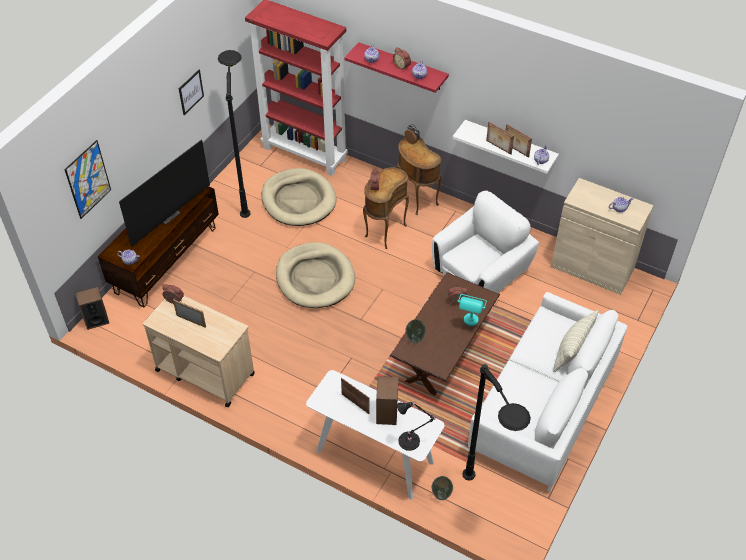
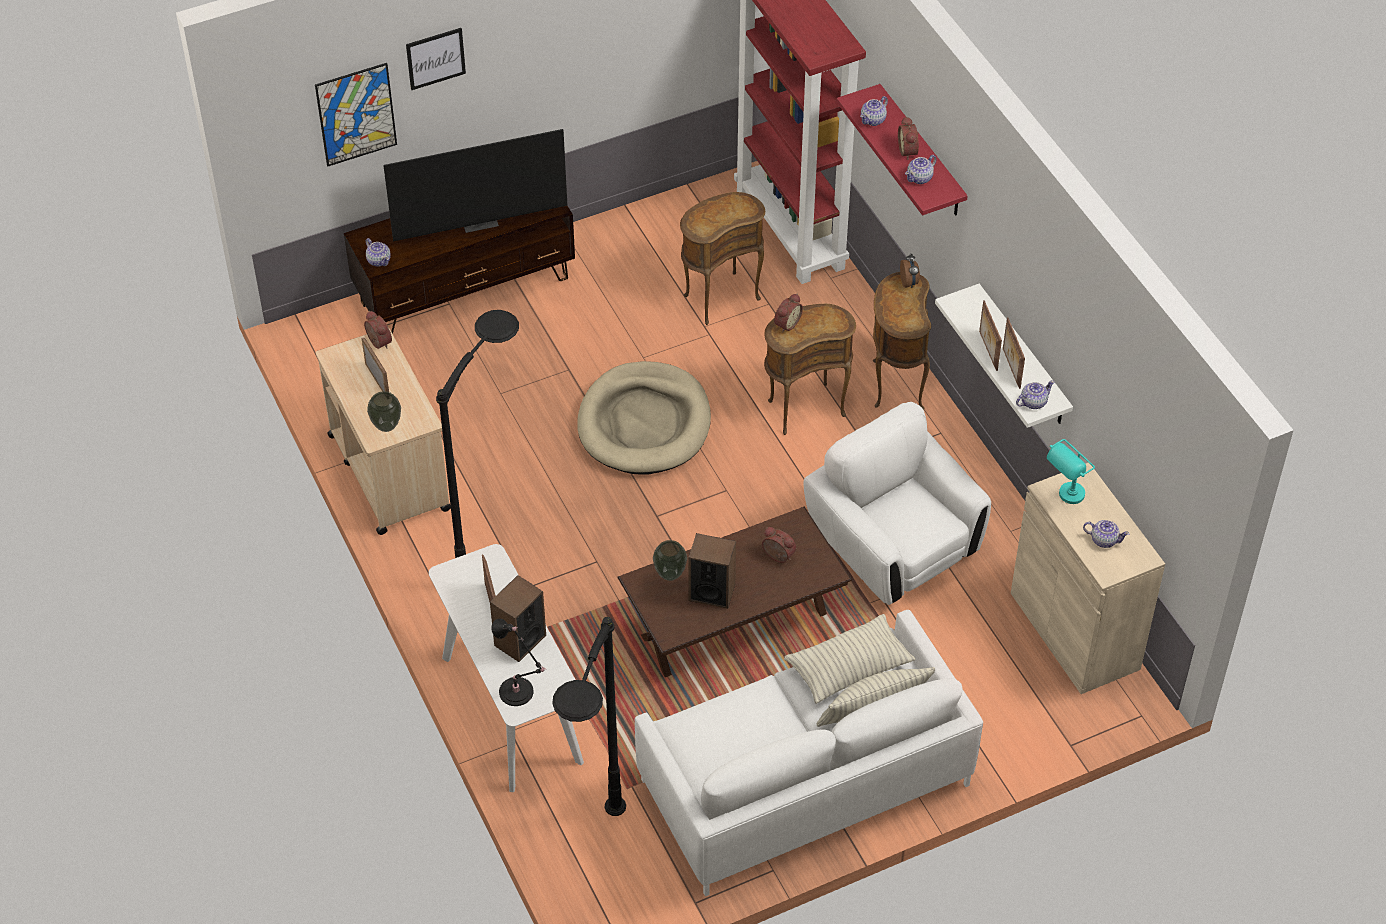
camera: 35 degrees right, 0 degrees up
speaker [76,287,109,330] -> speaker moved to [688,533,736,609]
picture [179,70,204,115] -> picture moved to [406,28,466,90]
black floor lamp [218,50,251,218] -> black floor lamp moved to [436,310,519,558]
beige dog bed [262,168,336,226] -> brown side table [680,192,765,325]
white armchair [432,191,539,293] -> white armchair turned 120 degrees counterclockwise [804,402,991,605]
vase [432,476,453,500] -> vase moved to [367,391,401,432]
turquoise table lamp [457,294,487,326] -> turquoise table lamp moved to [1047,439,1095,504]
none -> pillow [784,614,916,704]

